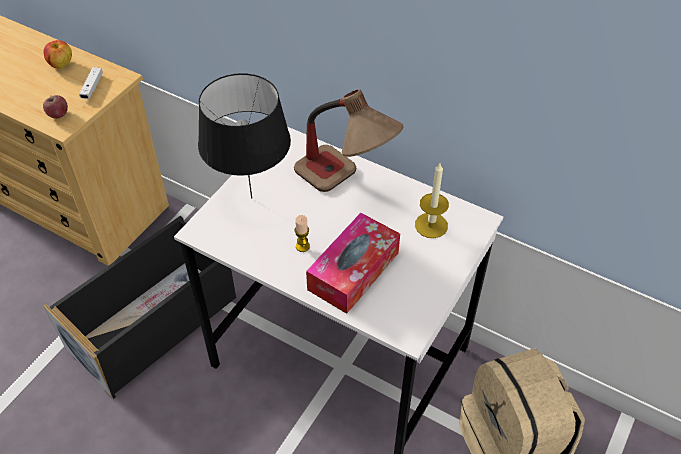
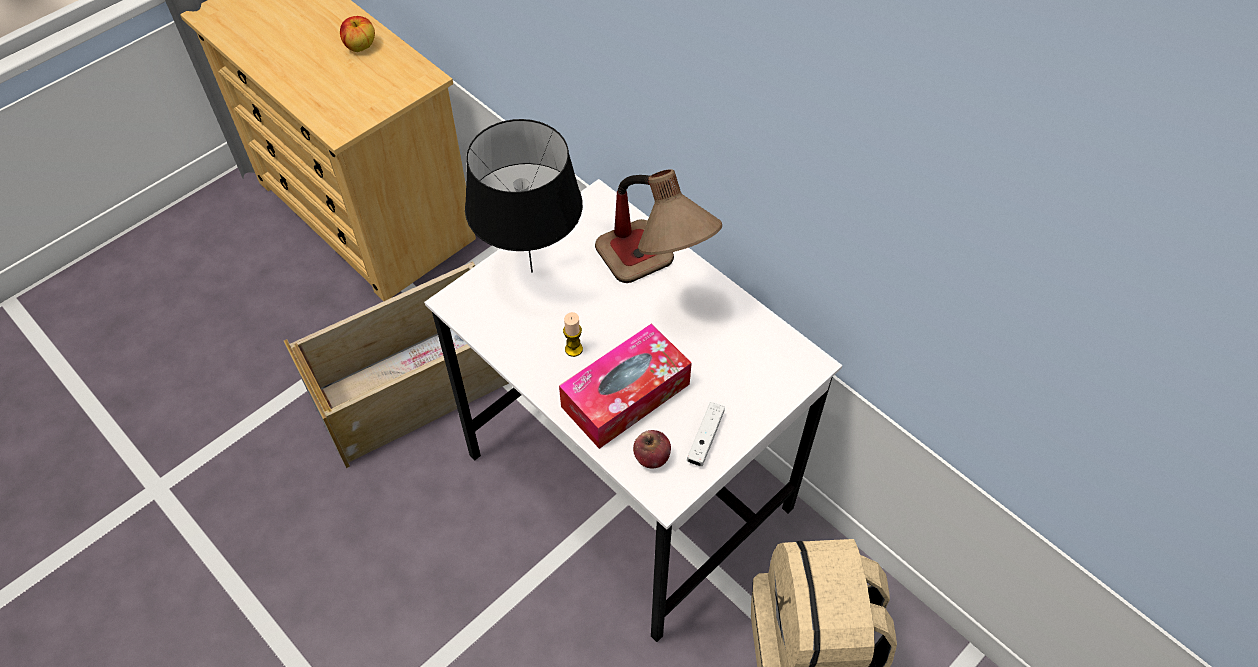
camera: 15 degrees right, 5 degrees up
apple [43,95,68,119] -> apple moved to [633,430,671,468]
black storage box [44,216,236,399] -> beige storage box [284,261,509,468]
white game controller [79,67,103,99] -> white game controller moved to [687,402,725,466]
candle [415,163,449,238] -> none

